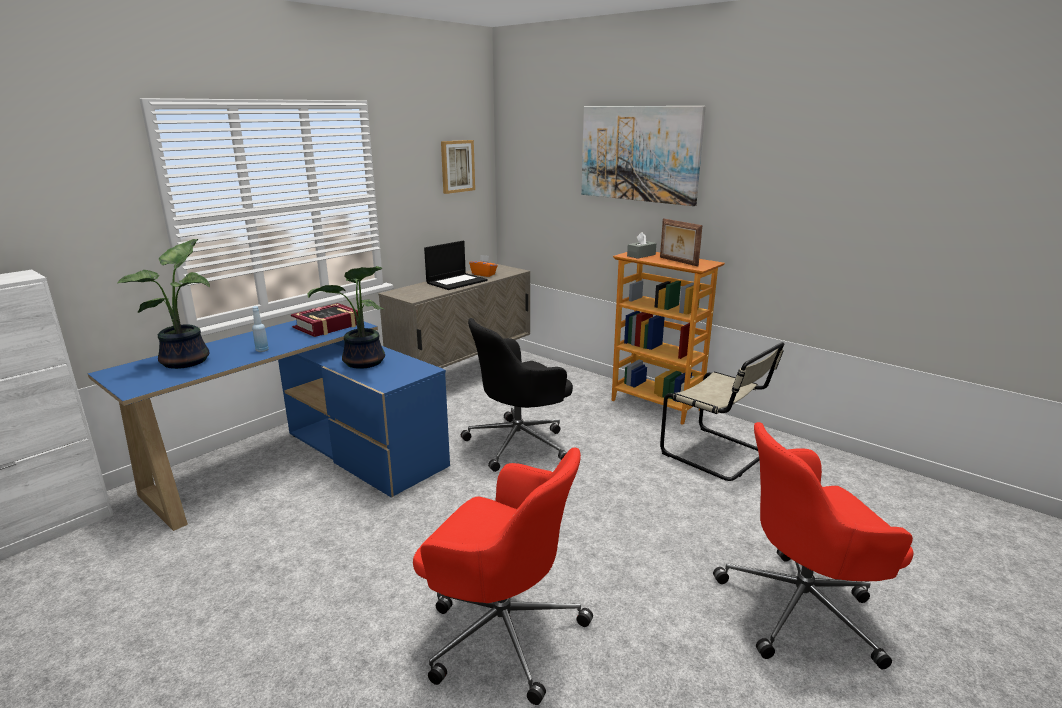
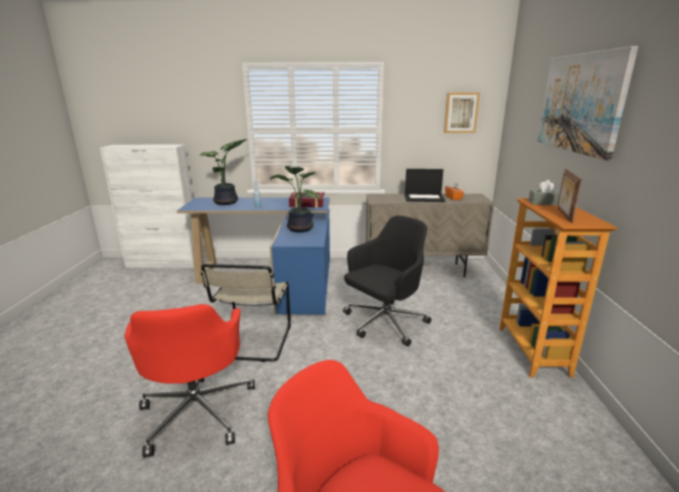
camera: 50 degrees right, 0 degrees up
black office chair [461,318,573,472] -> black office chair turned 120 degrees clockwise [343,216,431,346]
beige chair [660,342,784,481] -> beige chair moved to [200,264,291,362]

